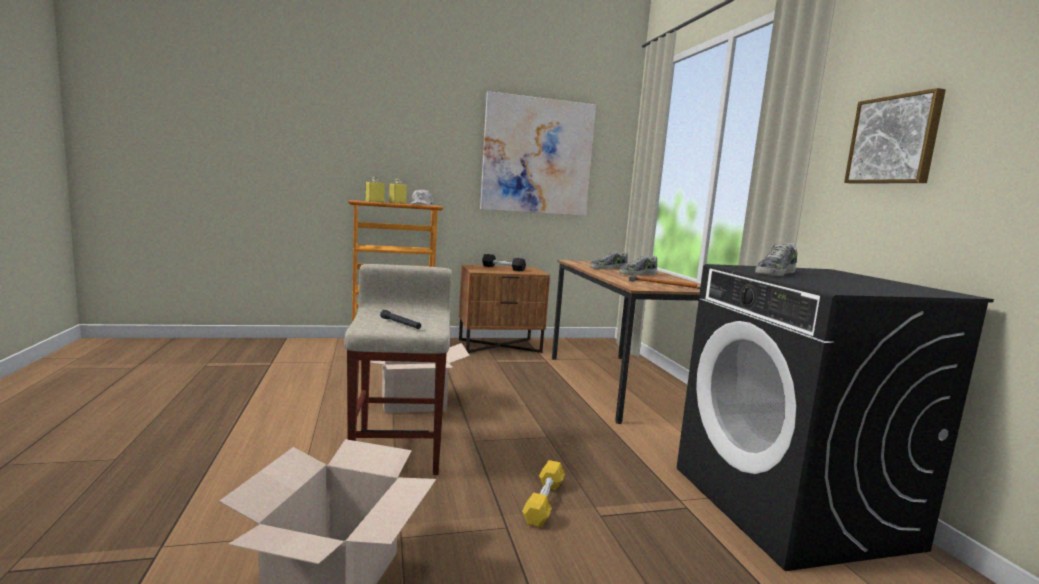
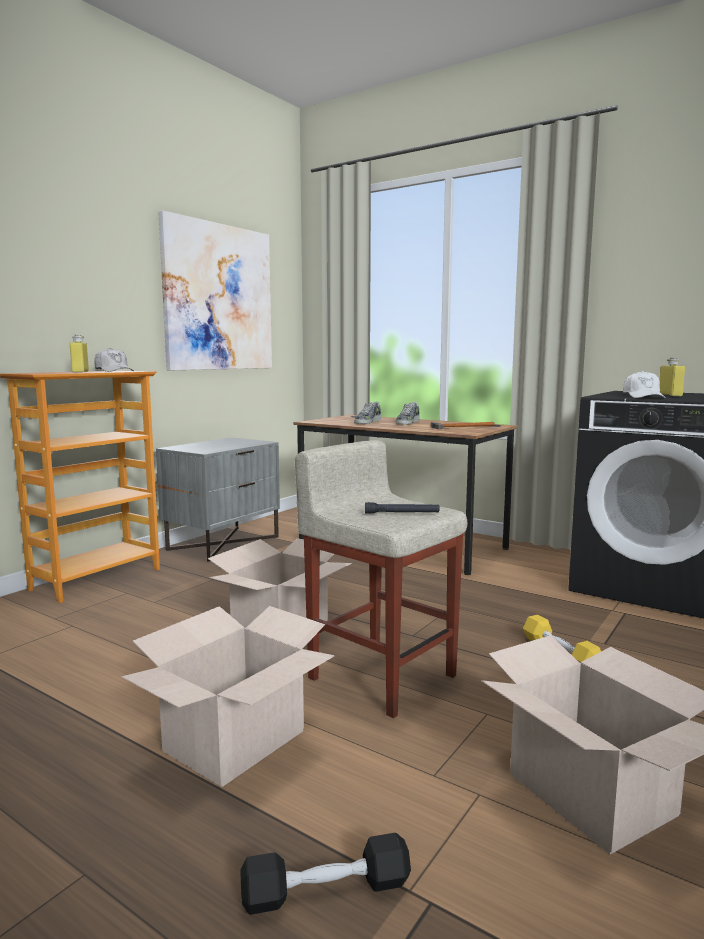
camera: 40 degrees left, 0 degrees up
yellow bottle [365,177,385,203] -> yellow bottle moved to [660,358,685,396]
brown nightstand [459,265,550,353] -> grey nightstand [156,437,280,562]
black dumbbell [482,254,526,271] -> black dumbbell moved to [240,833,411,915]
shoe [755,243,797,276] -> white cap [623,371,666,398]
picture [844,88,946,184] -> none
none -> cardboard box [122,606,334,787]

